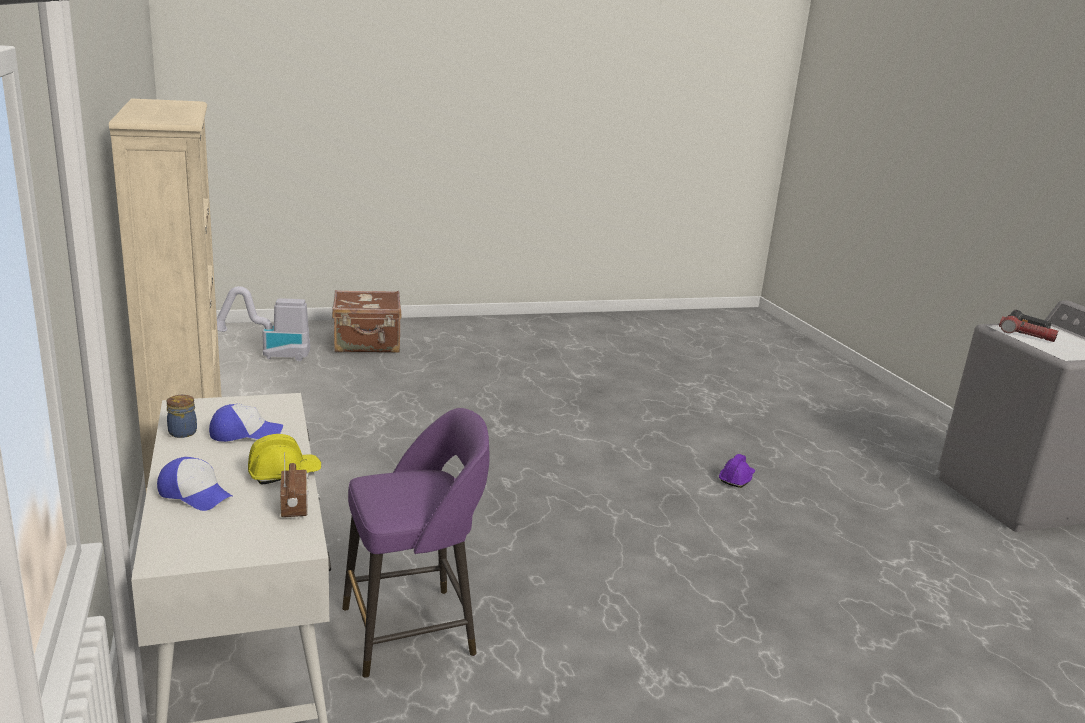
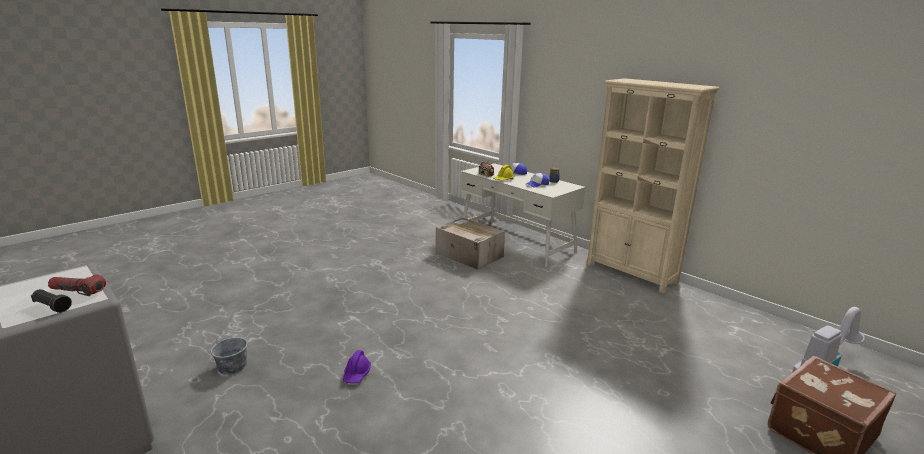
camera: 155 degrees right, 0 degrees up
purple stool [342,408,489,678] -> cardboard box [436,218,505,270]
none -> grey bucket [211,330,248,375]

